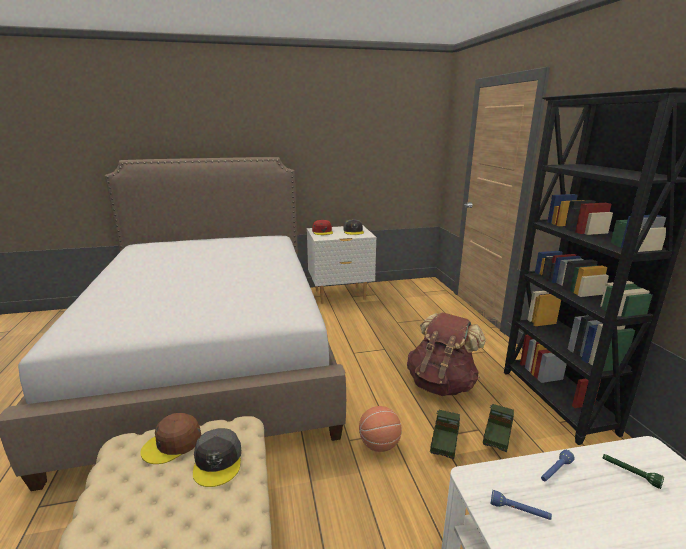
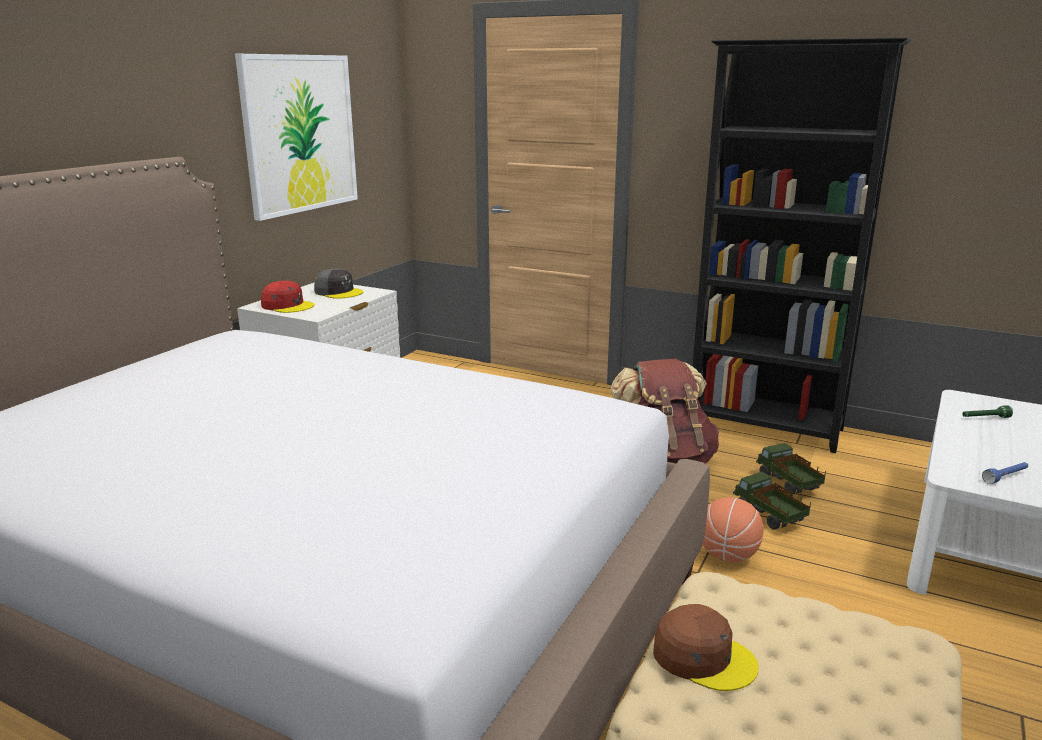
camera: 50 degrees left, 0 degrees up
brown cap [140,413,201,464] -> brown cap turned 60 degrees counterclockwise [653,604,759,691]
grey cap [193,428,241,487] -> none
blue flashlight [541,450,575,481] -> none
none -> picture [235,54,358,221]

